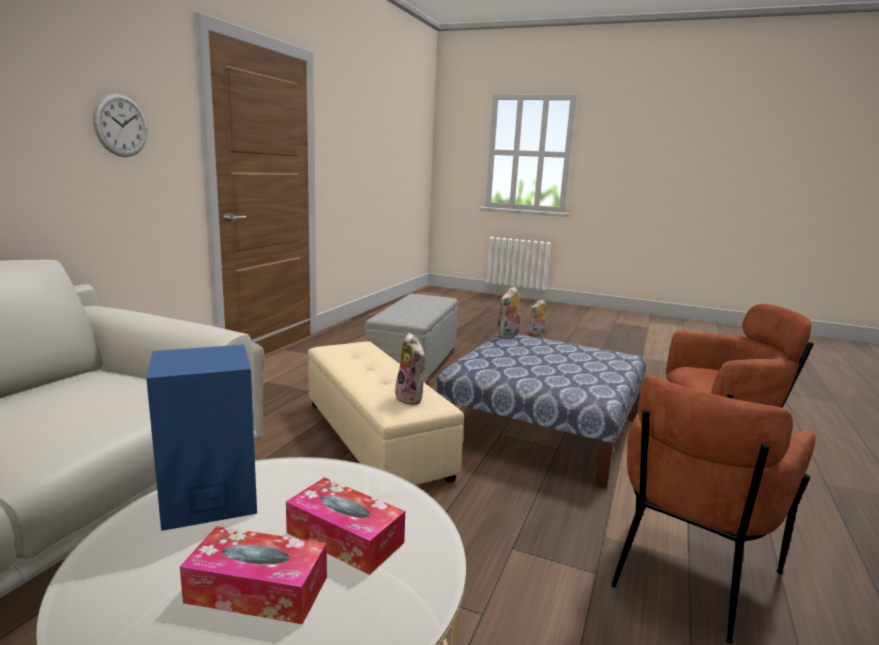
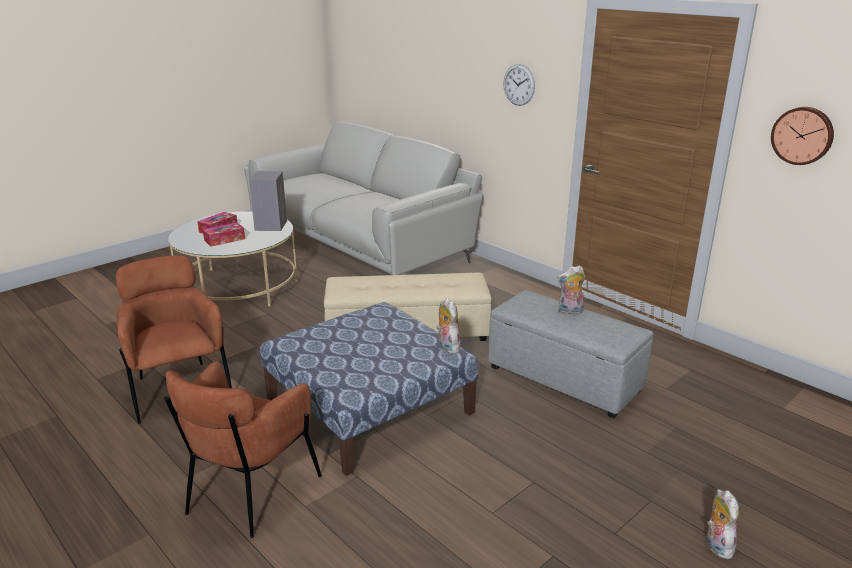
camera: 115 degrees right, 10 degrees up
blue speaker [146,345,257,531] -> grey speaker [249,171,287,231]
plush toy [395,333,426,405] -> plush toy moved to [557,265,585,314]
none -> wall clock [771,107,834,165]

